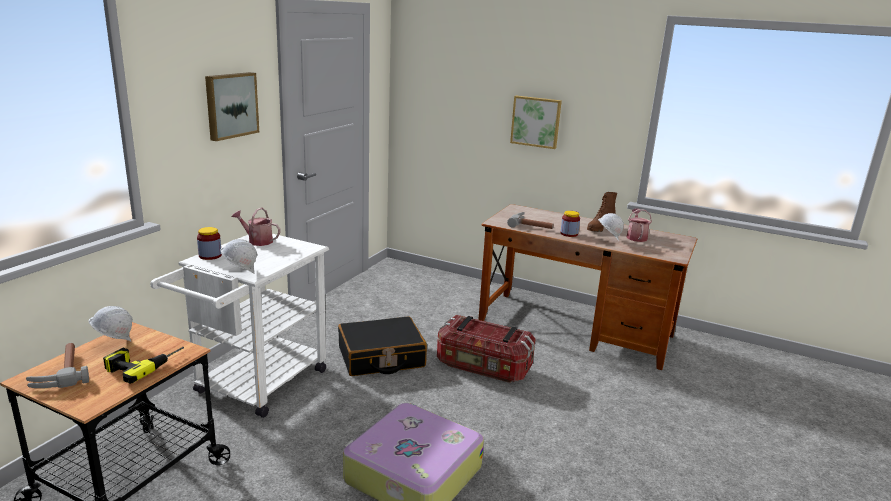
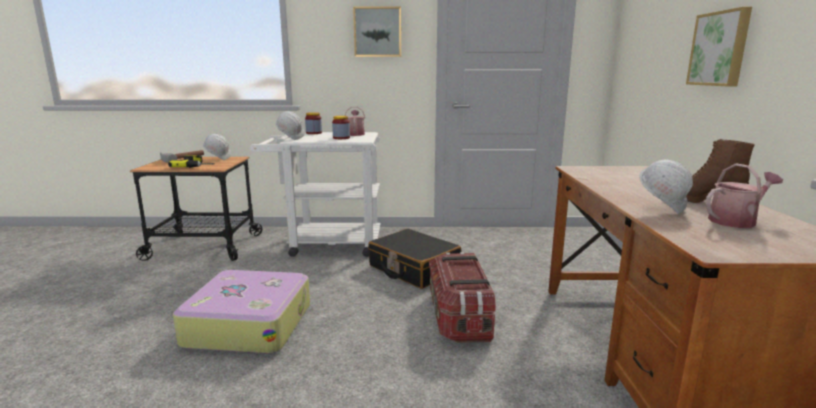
camera: 65 degrees right, 5 degrees down
hammer [507,212,554,229] -> none
jar [560,211,580,237] -> jar moved to [332,116,350,139]

